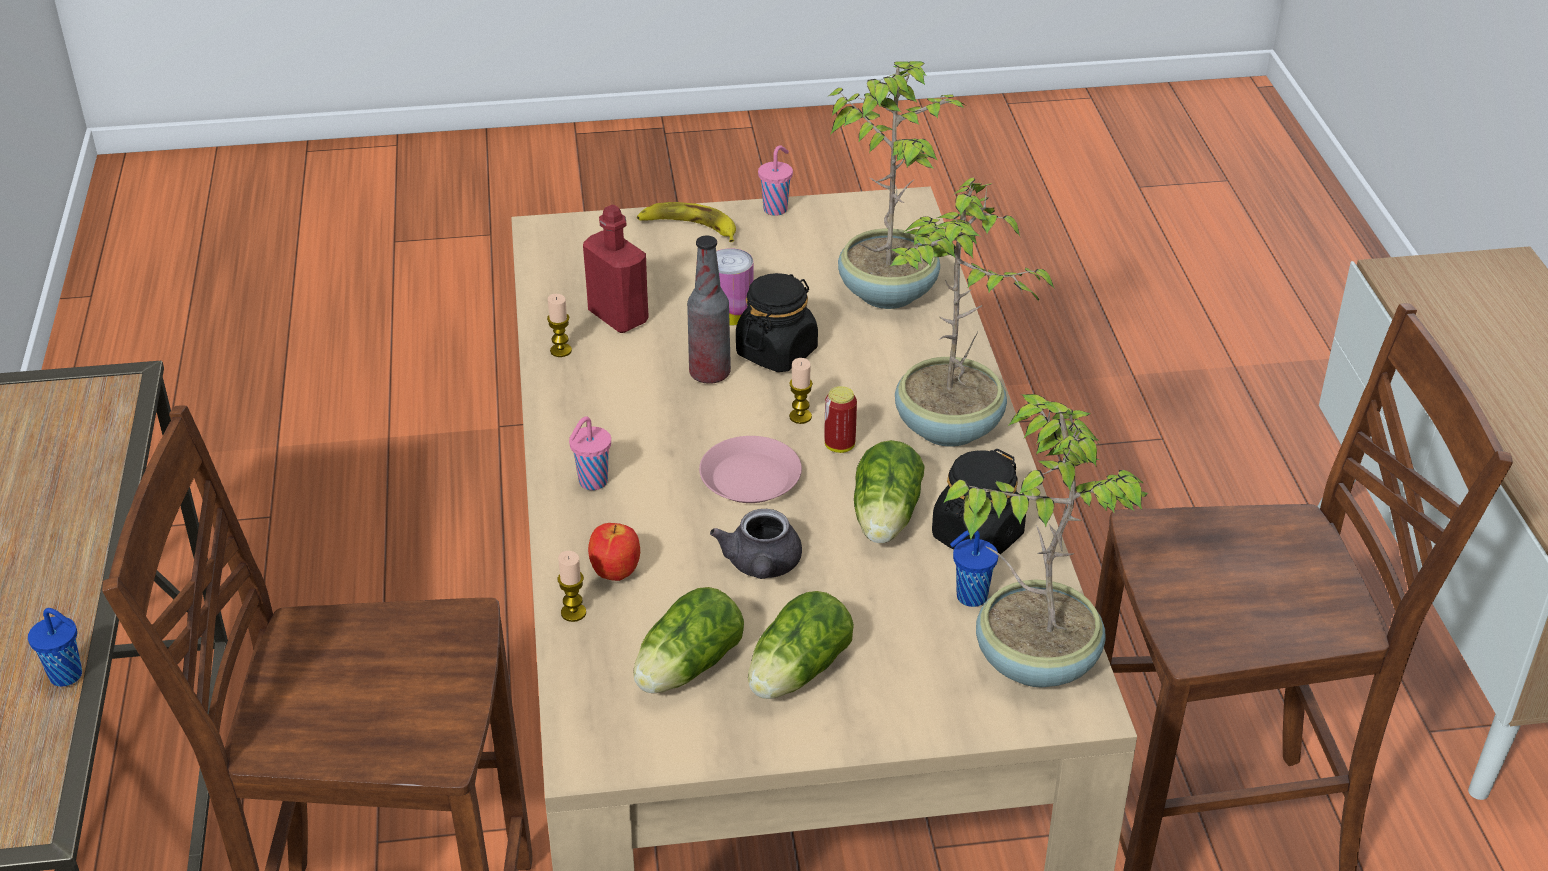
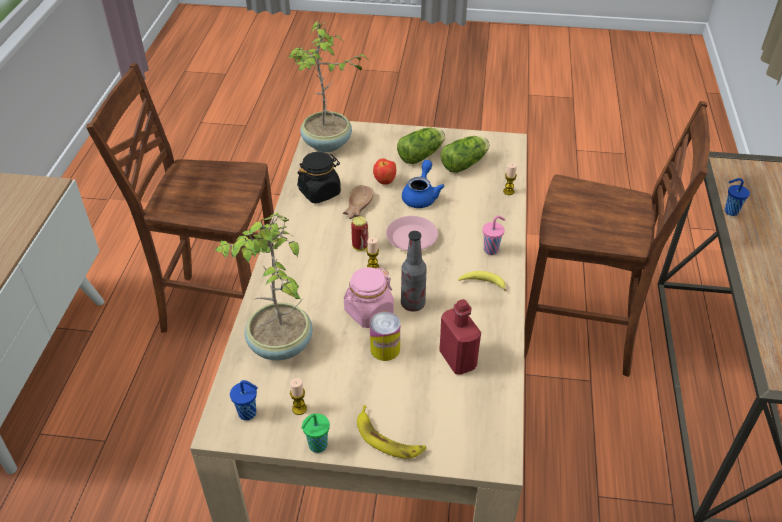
camera: 165 degrees left, 5 degrees up
candle [547,294,572,357] -> candle moved to [290,378,307,415]
apple [588,523,640,581] -> apple moved to [373,158,396,184]
grey teapot [710,509,802,579] -> blue teapot [402,160,445,208]
black jar [736,273,818,372] -> pink jar [344,267,394,328]
pink cup [758,145,793,216] -> green cup [301,414,330,453]
lettuce [854,440,925,543] -> brown bowl [343,185,374,219]
potted plant [890,178,1055,447] -> none
blue cup [950,531,998,607] -> blue cup moved to [230,380,258,420]
none -> banana [458,271,506,292]

